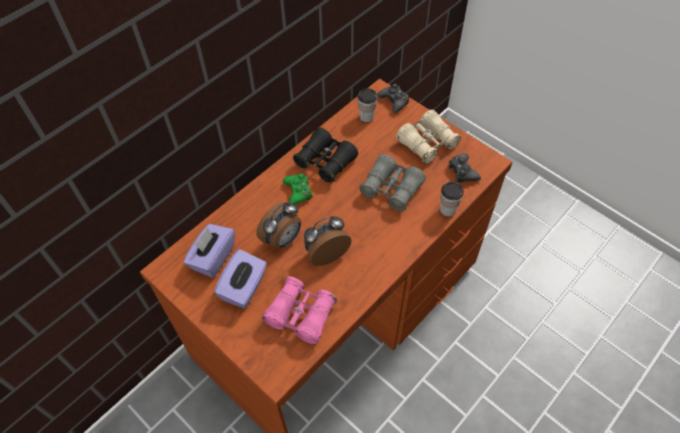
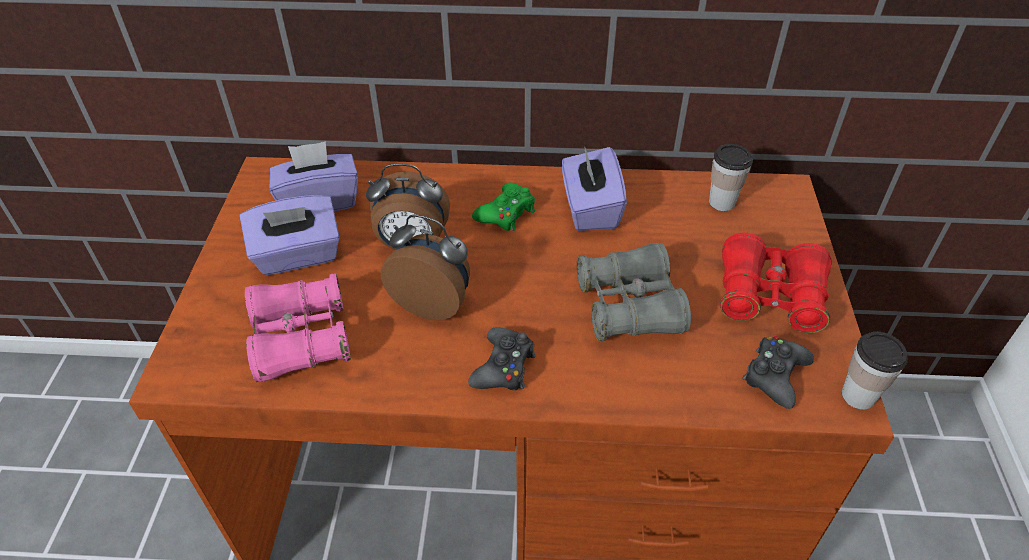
camera: 50 degrees right, 10 degrees down
black binoculars [293,127,358,183] -> purple tissue box [562,146,627,231]
black game controller [377,84,409,113] -> black game controller moved to [468,327,536,390]
beige binoculars [396,110,461,164] -> red binoculars [720,233,832,333]
cup [440,182,464,216] -> cup moved to [842,332,908,410]

